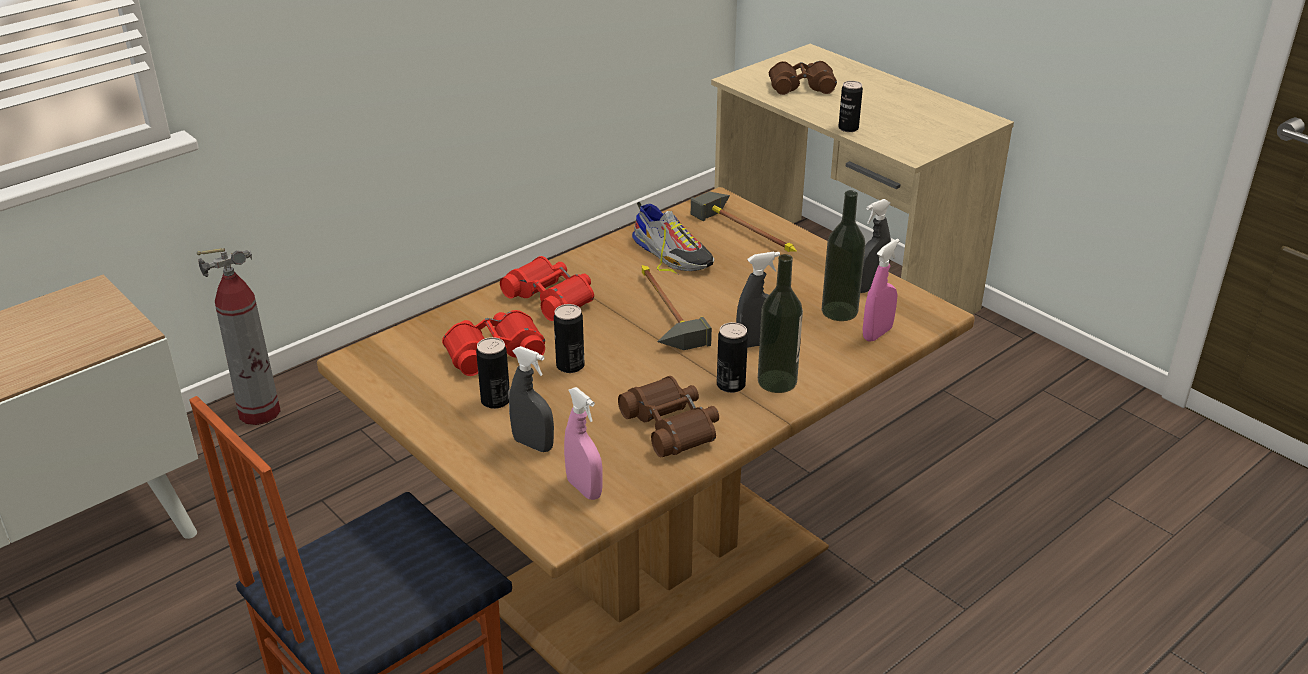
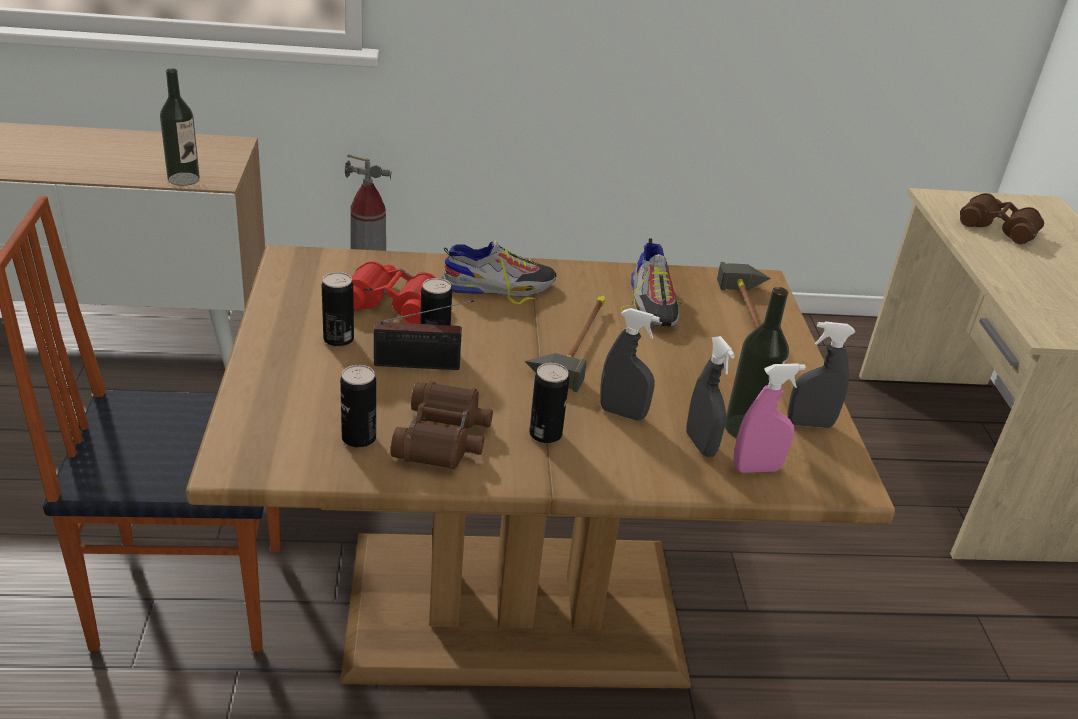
camera: 35 degrees right, 0 degrees up
red binoculars [500,256,594,321] -> shoe [442,240,556,304]
grey spray bottle [509,346,554,452] -> grey spray bottle moved to [686,336,735,457]
pink spray bottle [564,387,603,500] -> none
bottle [758,254,803,393] -> bottle moved to [160,68,200,186]
can [838,81,863,132] -> can moved to [340,365,376,448]
none -> radio [374,300,474,370]

